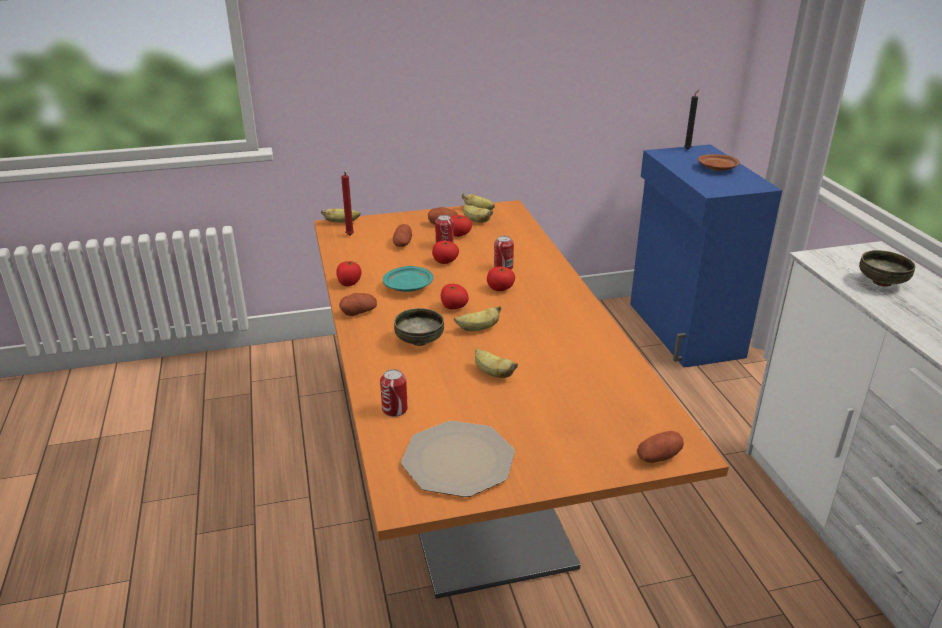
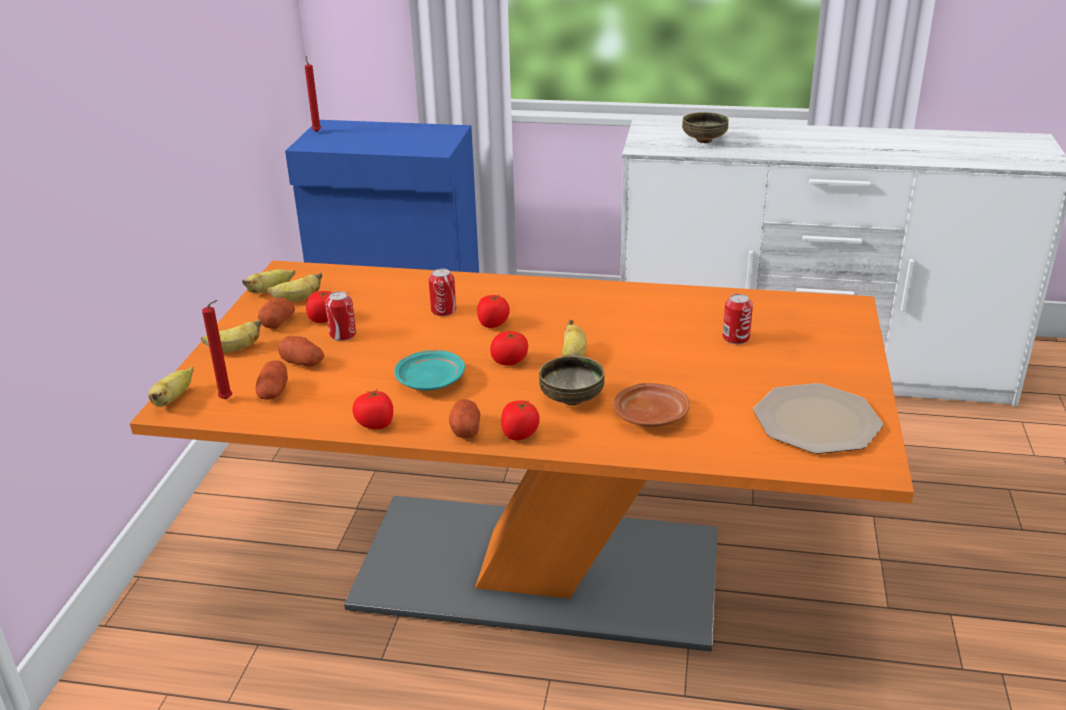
camera: 65 degrees left, 0 degrees up
can [380,369,408,417] -> can moved to [723,294,753,344]
tomato [432,241,459,264] -> tomato moved to [501,400,540,440]
banana [475,348,518,378] -> banana moved to [201,319,262,353]
potato [637,431,684,463] -> potato moved to [256,360,288,400]
black candle [684,90,699,150] -> red candle [305,56,321,132]
brown plate [698,154,740,171] -> brown plate moved to [614,383,690,427]

